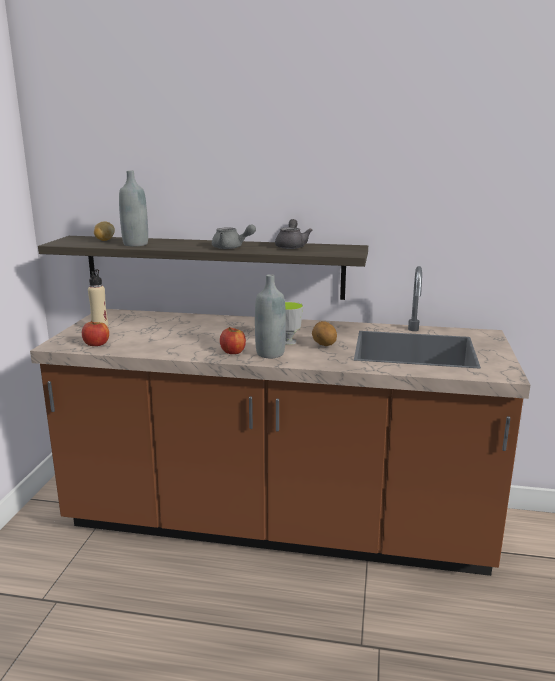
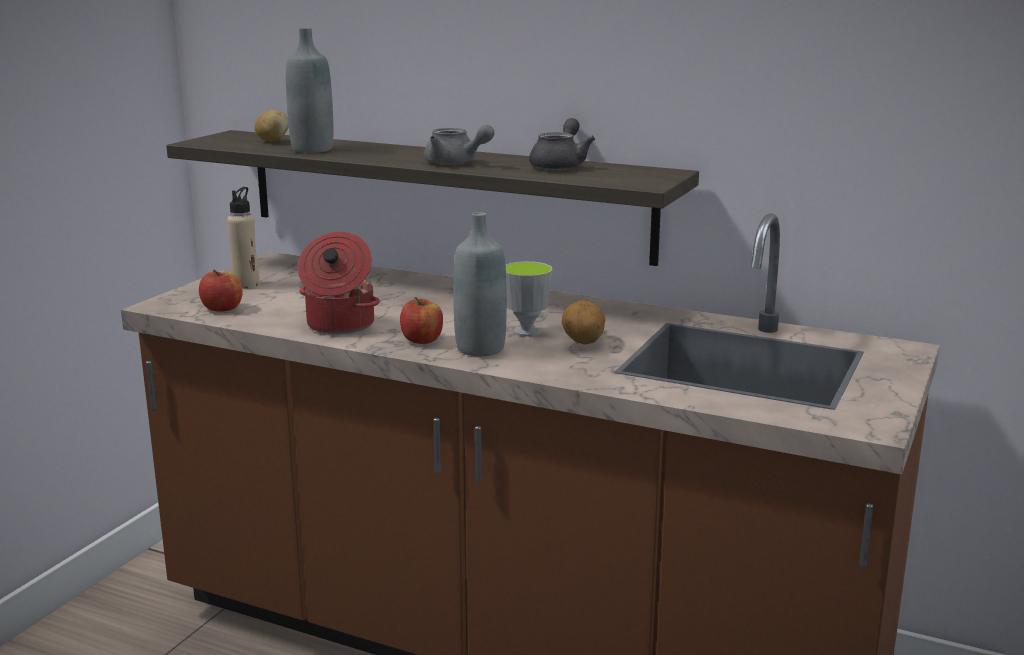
camera: 15 degrees right, 0 degrees up
none -> cooking pot [297,232,380,334]

